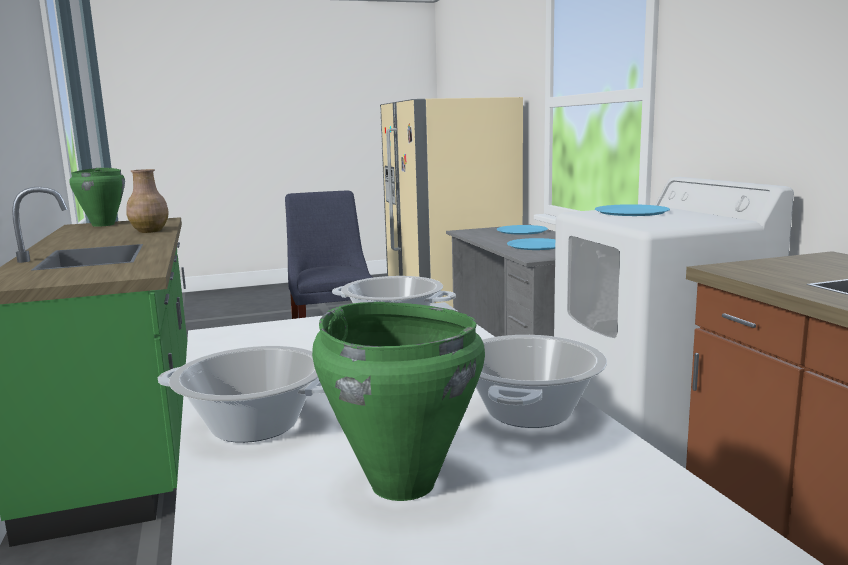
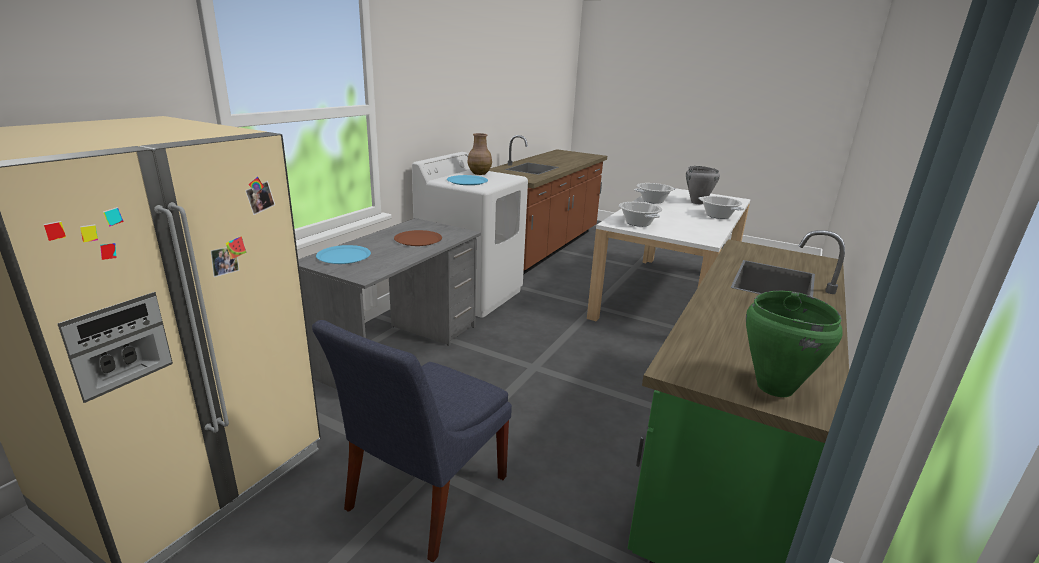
camera: 135 degrees left, 10 degrees up
brown vase [126,169,169,233] -> brown vase moved to [468,133,492,175]
green cooking pot [312,302,485,501] -> grey cooking pot [686,166,720,205]
blue plate [507,238,555,250] -> brown plate [394,230,442,246]

